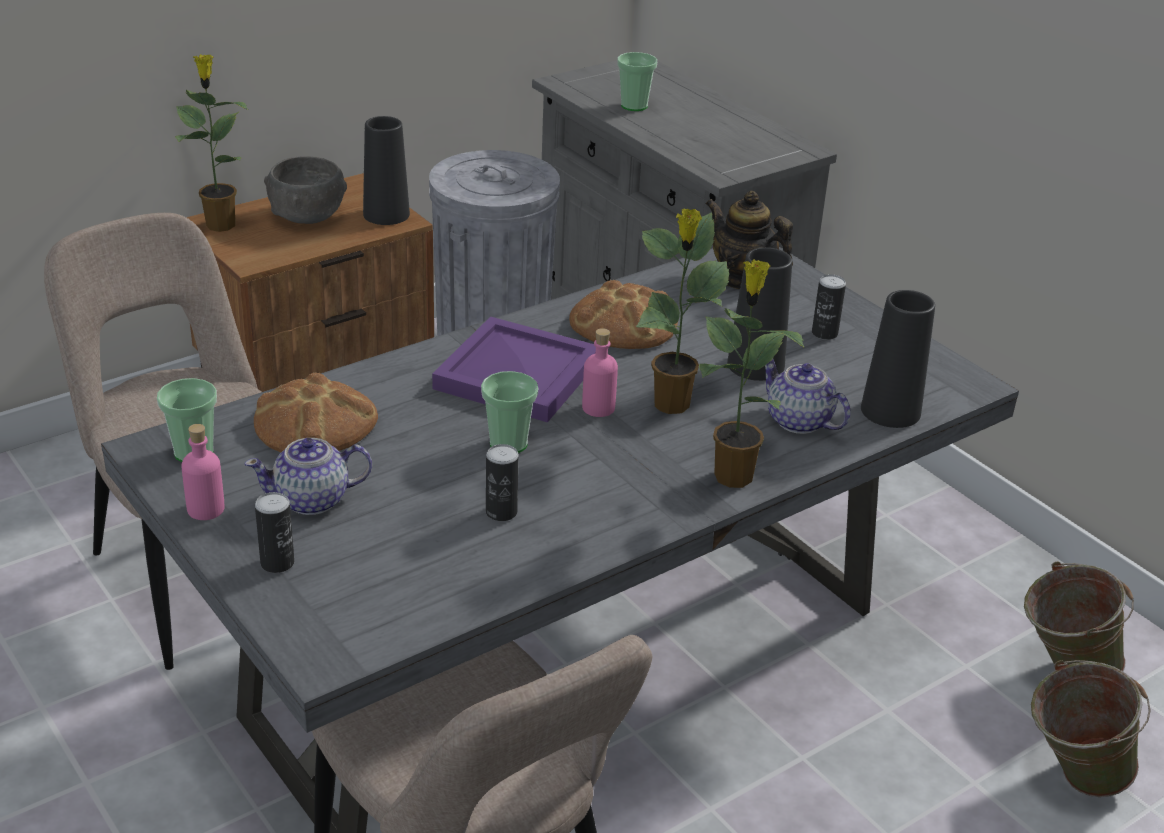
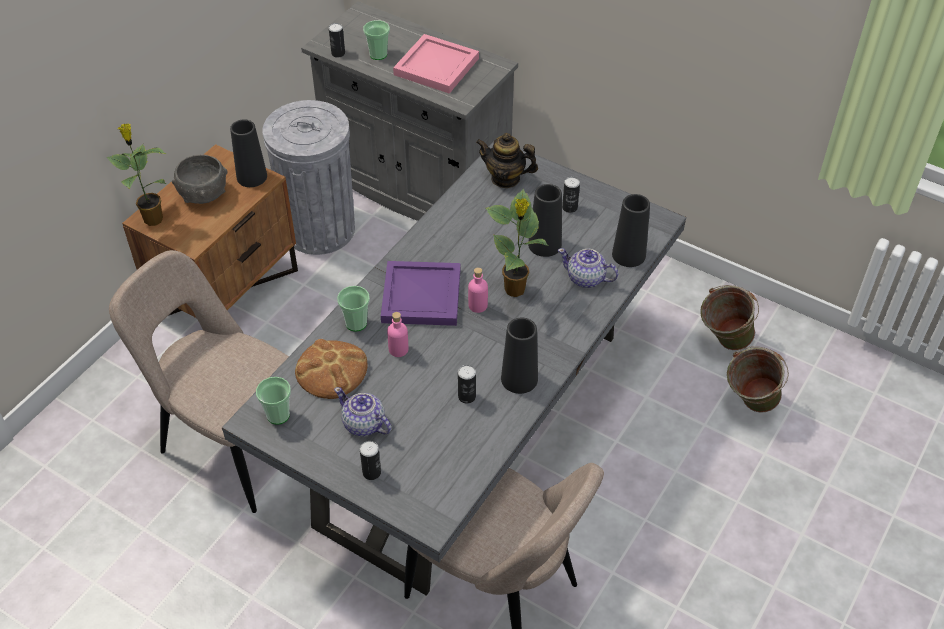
camera: 20 degrees left, 15 degrees up
pink bottle [181,424,225,520] -> pink bottle moved to [387,312,408,357]
teapot [244,438,372,515] -> teapot turned 75 degrees clockwise [334,387,392,436]
cup [481,371,538,453] -> cup moved to [337,286,370,332]
bread [569,280,678,349] -> none
potted plant [699,260,805,488] -> none
none -> can [329,23,345,58]
none -> pink tray [393,34,479,94]
none -> black vase [501,317,538,394]

